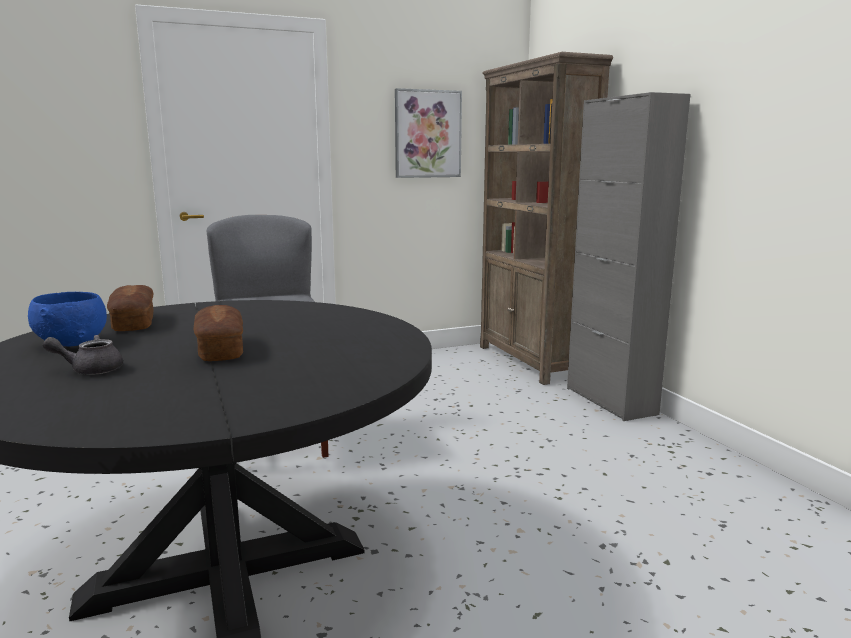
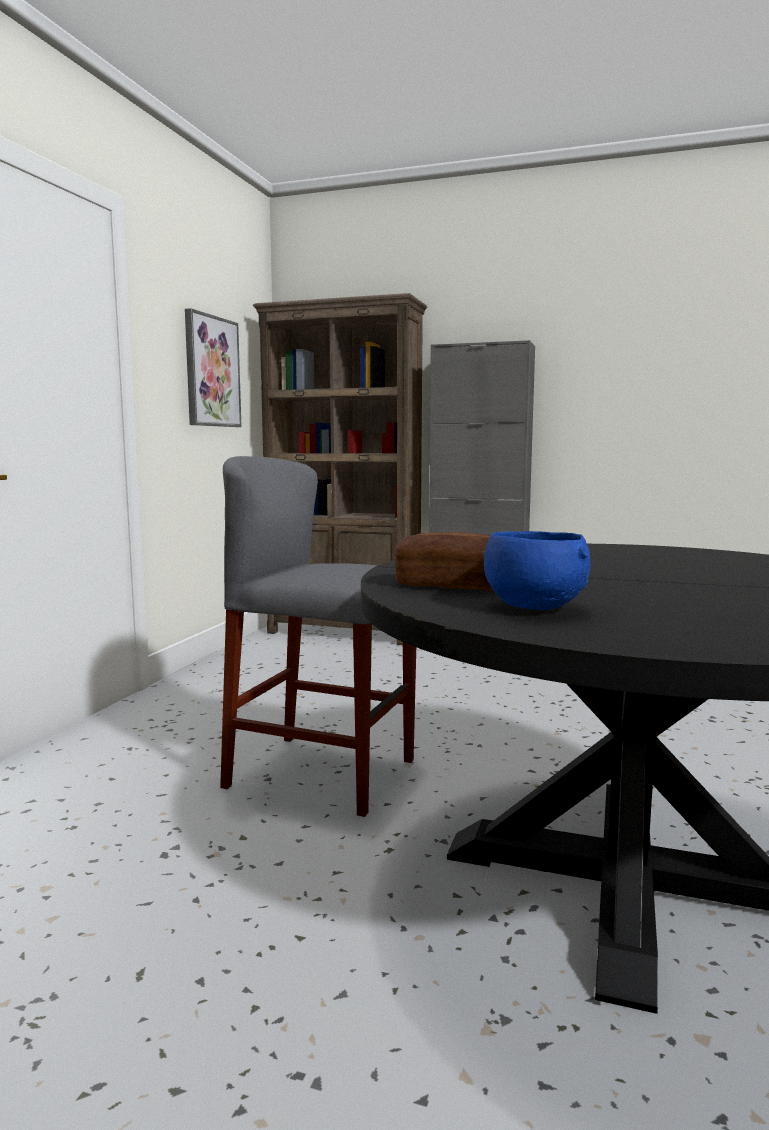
camera: 50 degrees left, 5 degrees down
grey teapot [42,335,123,375] -> none
bread [194,305,243,361] -> none

